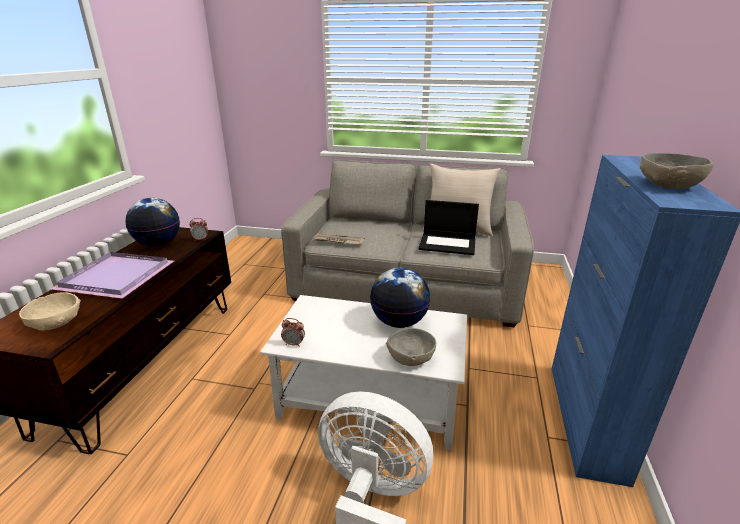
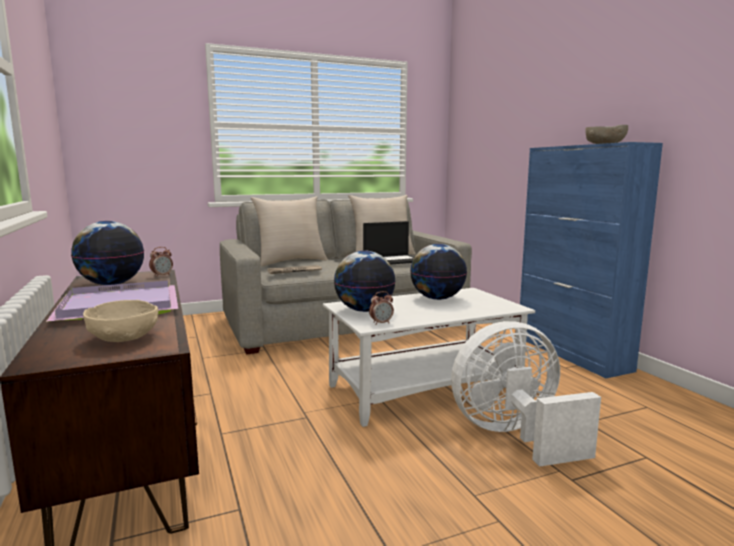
camera: 35 degrees left, 15 degrees down
grey bowl [386,328,436,366] -> none
none -> beige pillow [251,196,328,266]
none -> globe [334,250,396,312]

